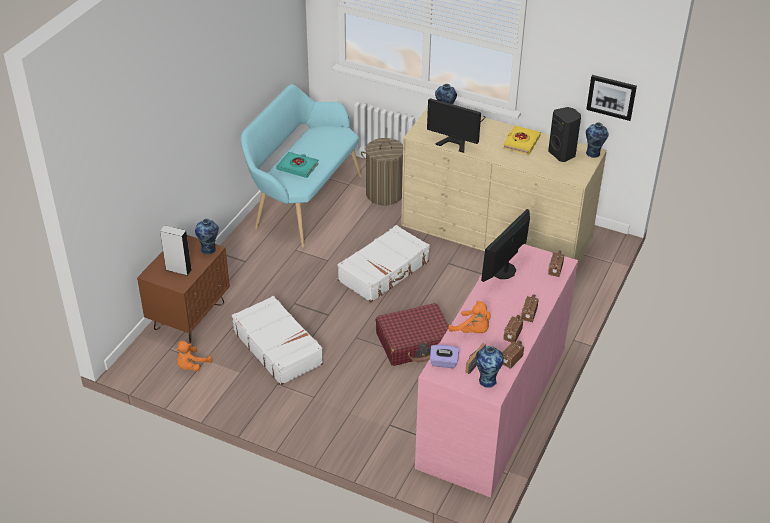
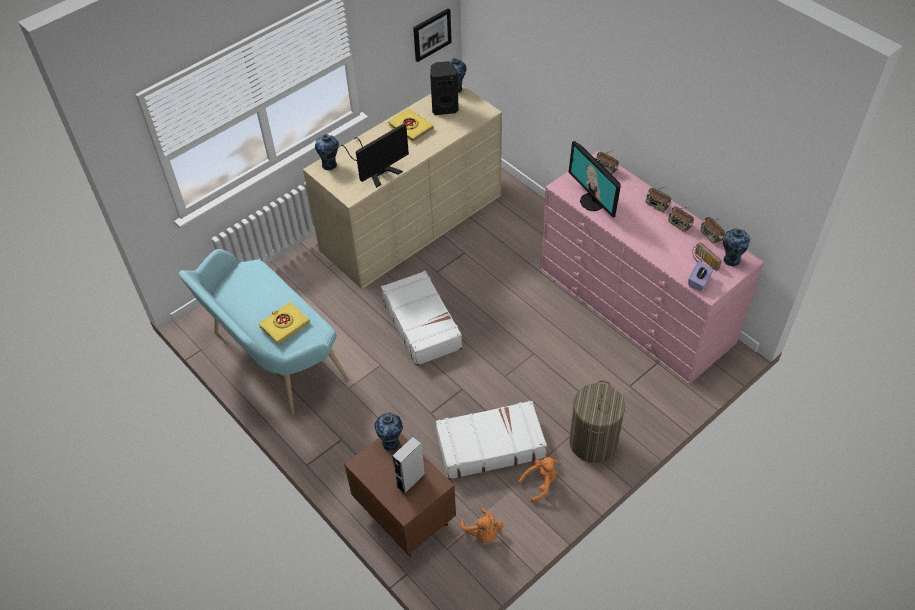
camera: 65 degrees left, 10 degrees up
turquoise book [276,152,319,178] -> yellow book [259,302,310,345]
laundry basket [361,138,403,205] -> laundry basket moved to [569,380,625,463]
red suitcase [375,303,449,366] -> none
orange plush toy [448,301,491,333] -> orange plush toy moved to [518,457,558,503]

